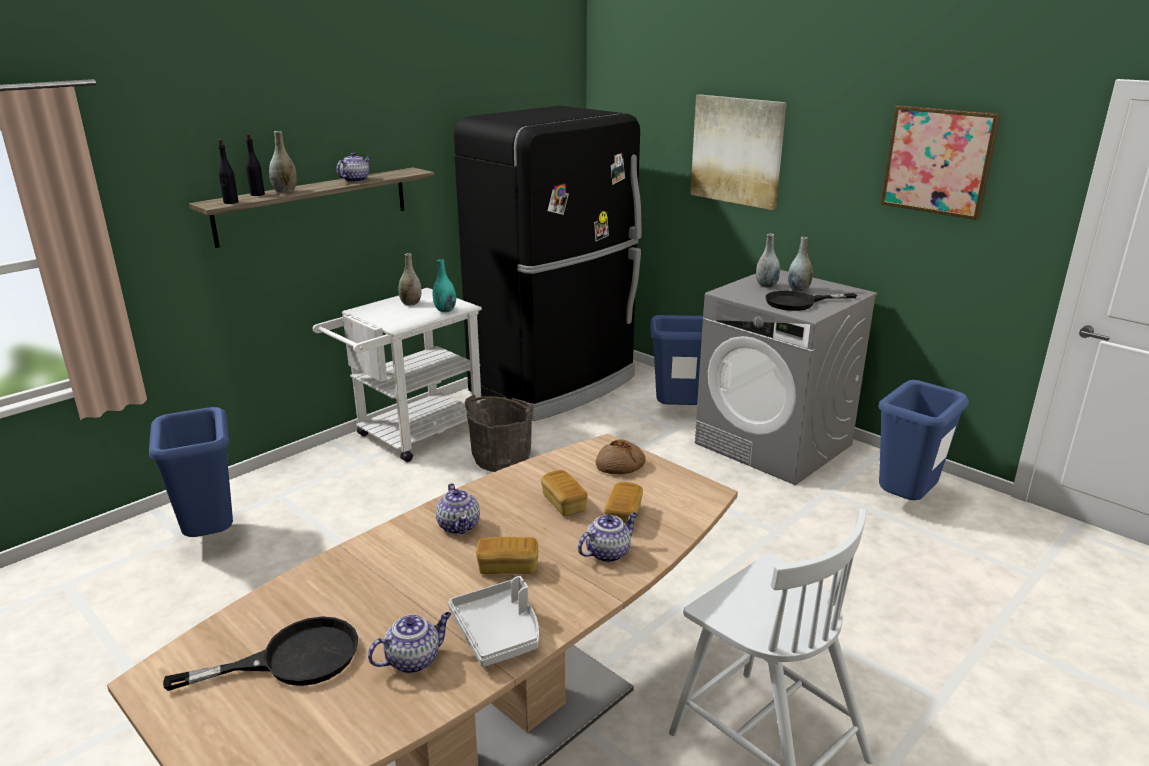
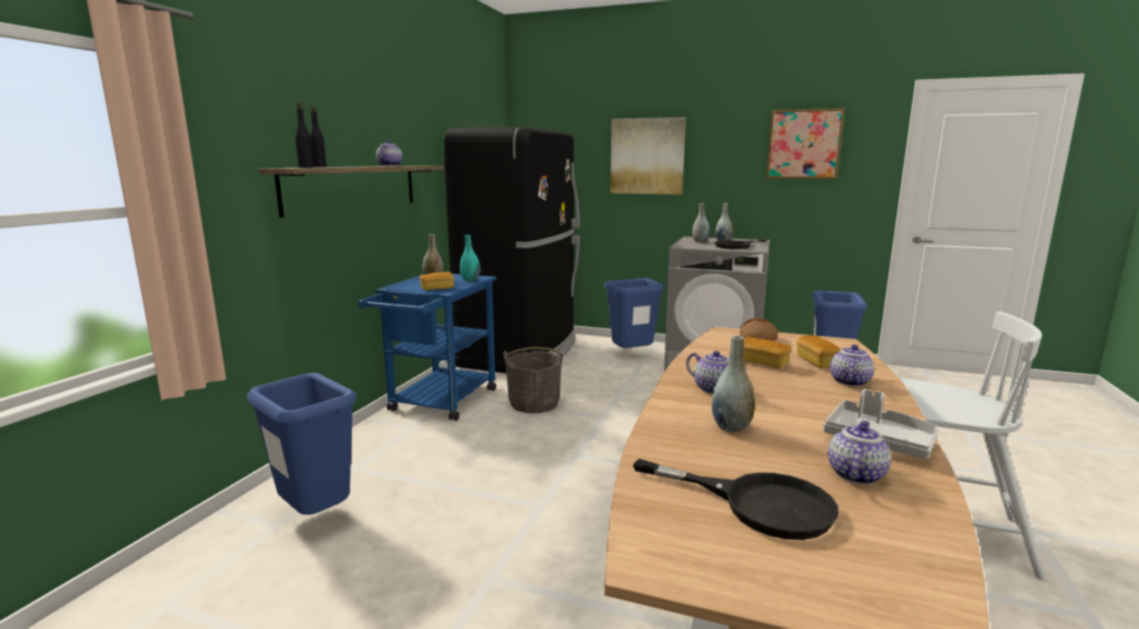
camera: 25 degrees left, 10 degrees down
black frying pan [163,616,358,691] -> black frying pan turned 75 degrees clockwise [633,459,839,540]
grey vase [269,131,297,193] -> grey vase moved to [712,336,755,432]
white cart [313,288,482,462] -> blue cart [359,274,497,421]
bread [476,537,538,574] -> bread moved to [420,272,454,290]

